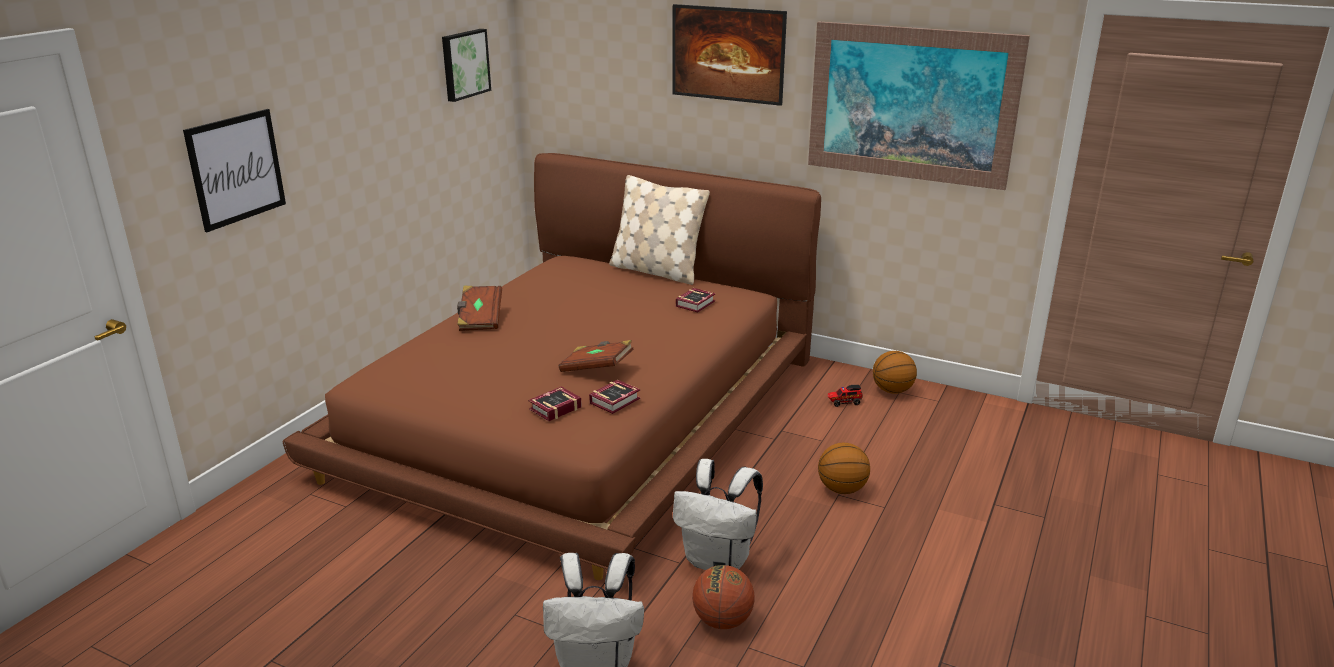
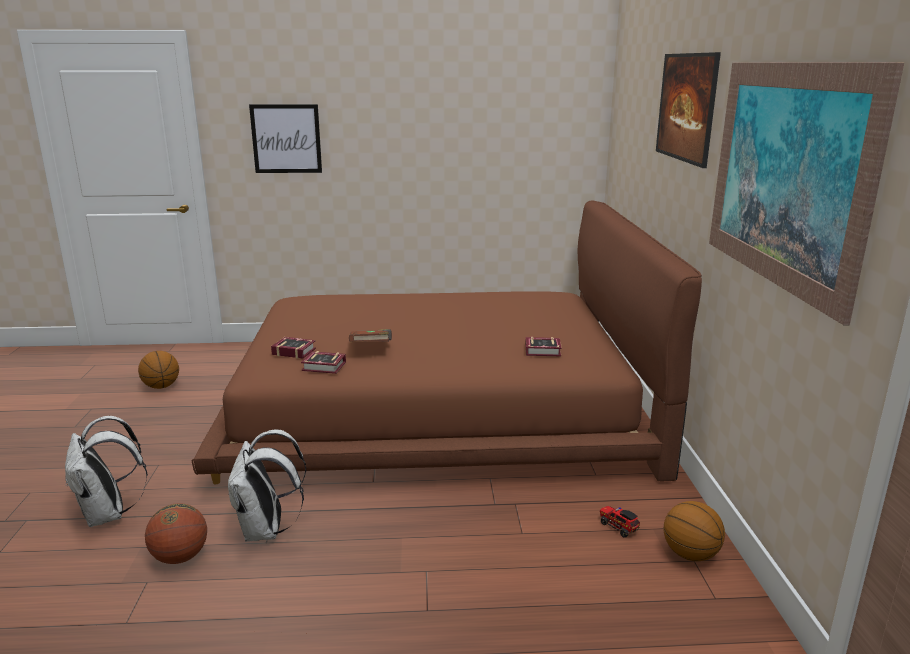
camera: 60 degrees right, 5 degrees down
picture [442,29,491,102] -> none
brown book [457,286,502,331] -> none
beige pillow [609,175,710,285] -> none
basketball [818,443,870,494] -> basketball moved to [138,351,179,389]

